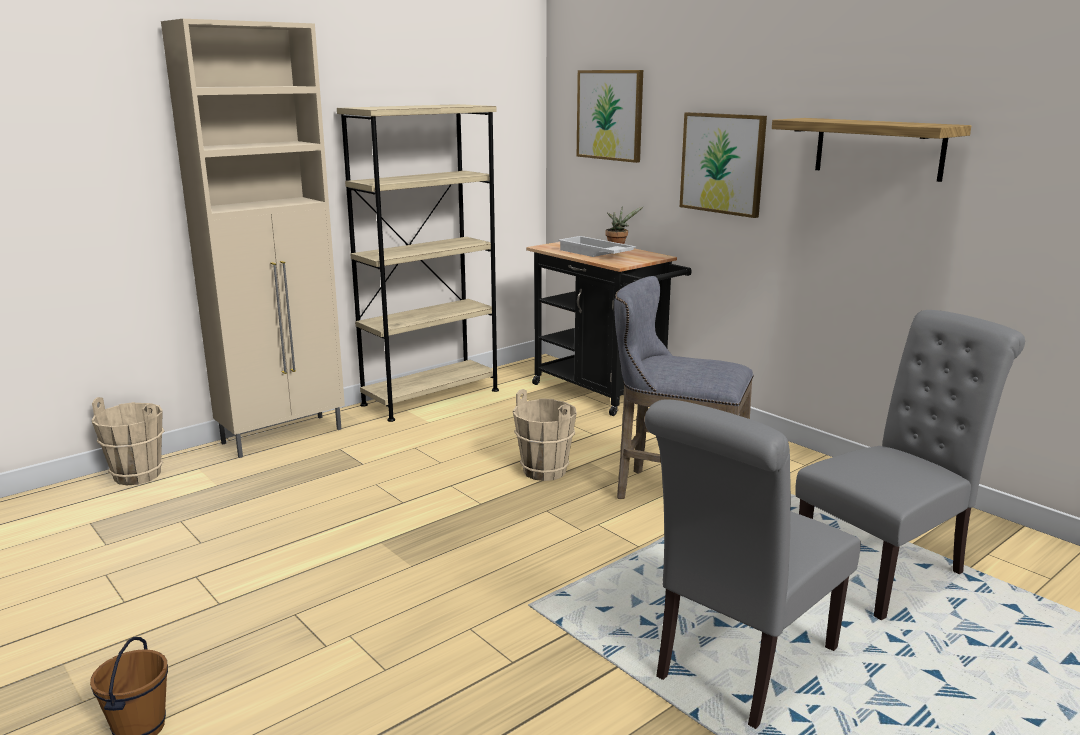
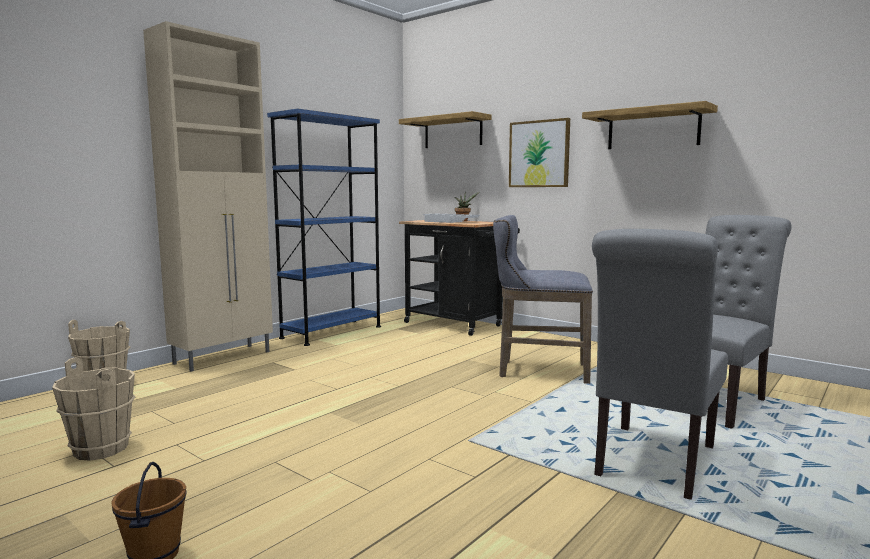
camera: 10 degrees left, 10 degrees down
beige bookcase [337,104,499,422] -> blue bookcase [267,109,381,346]
beige bucket [513,389,577,481] -> beige bucket moved to [52,357,135,461]
picture [577,70,643,163] -> shelf [399,111,491,148]

